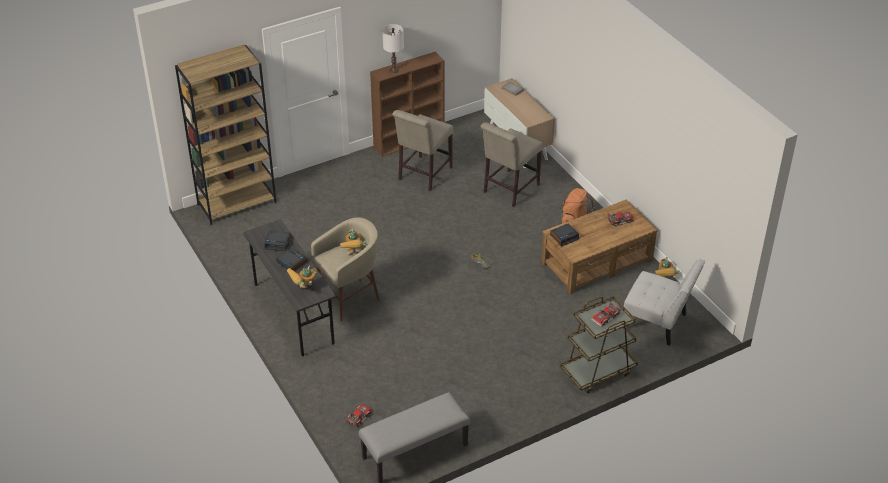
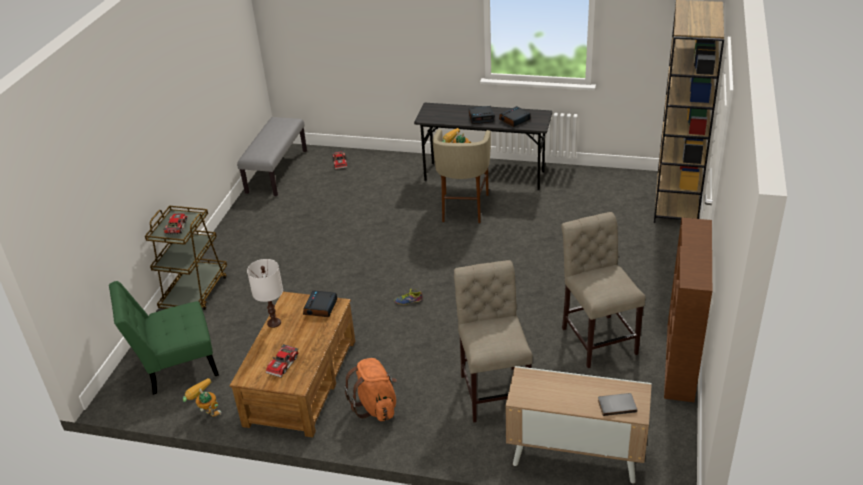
camera: 135 degrees right, 5 degrees down
toy robot [287,266,317,288] -> none
white table lamp [382,24,404,73] -> white table lamp moved to [247,259,283,328]
white chair [624,258,705,346] -> green chair [109,281,219,395]

